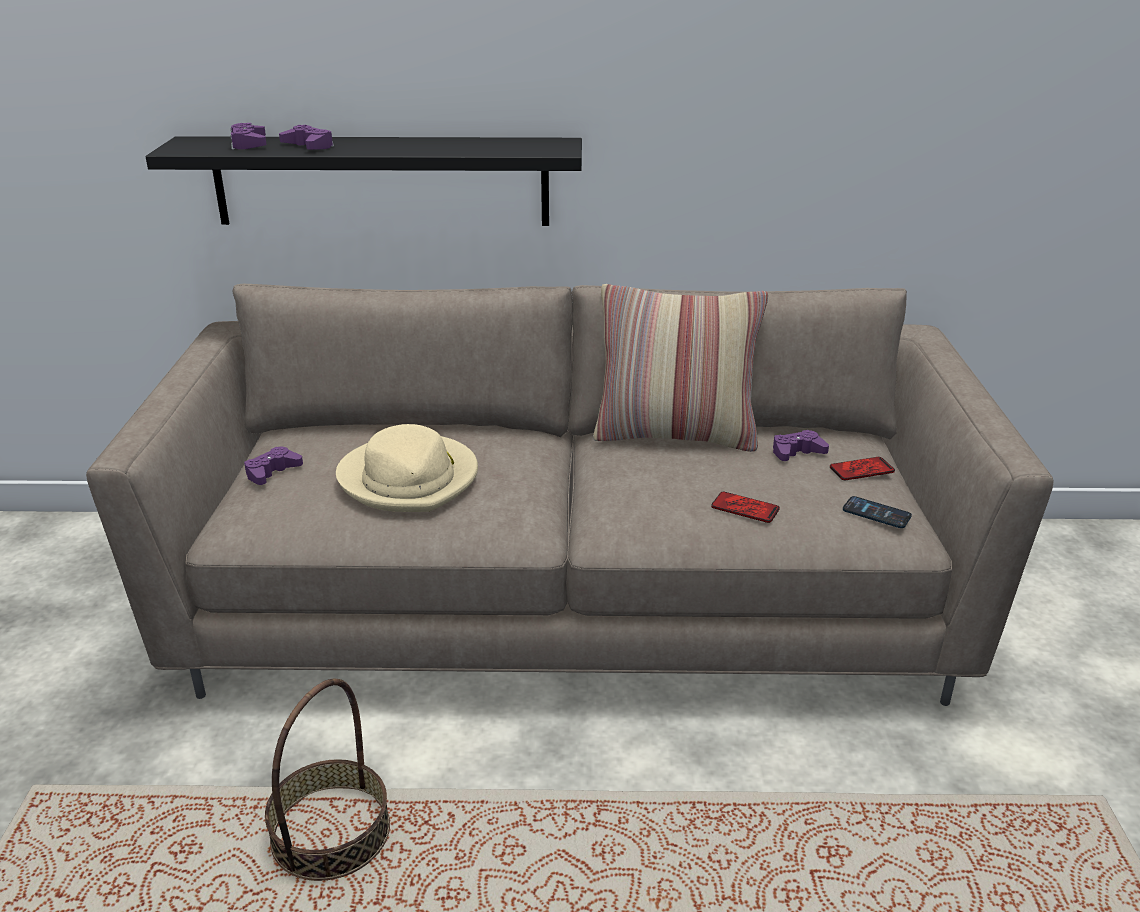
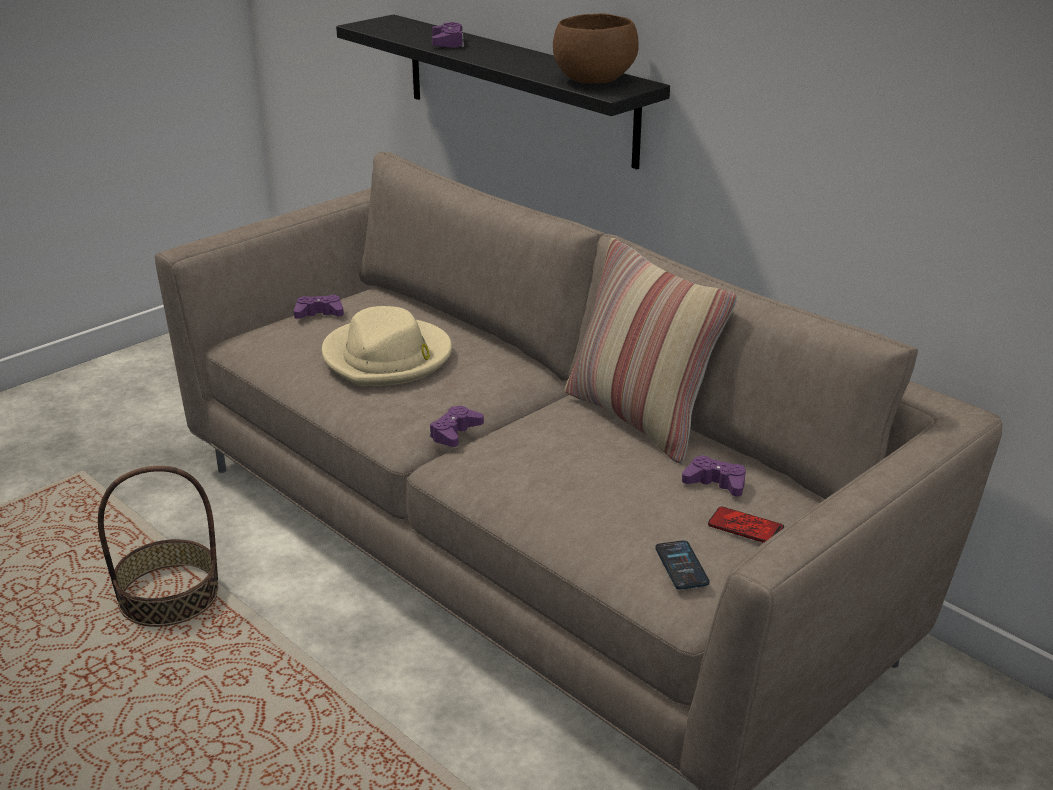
camera: 45 degrees right, 0 degrees up
purple game controller [230,123,267,149] -> purple game controller moved to [430,406,484,447]
phone [711,492,780,523] -> none
none -> brown bowl [553,13,639,84]

